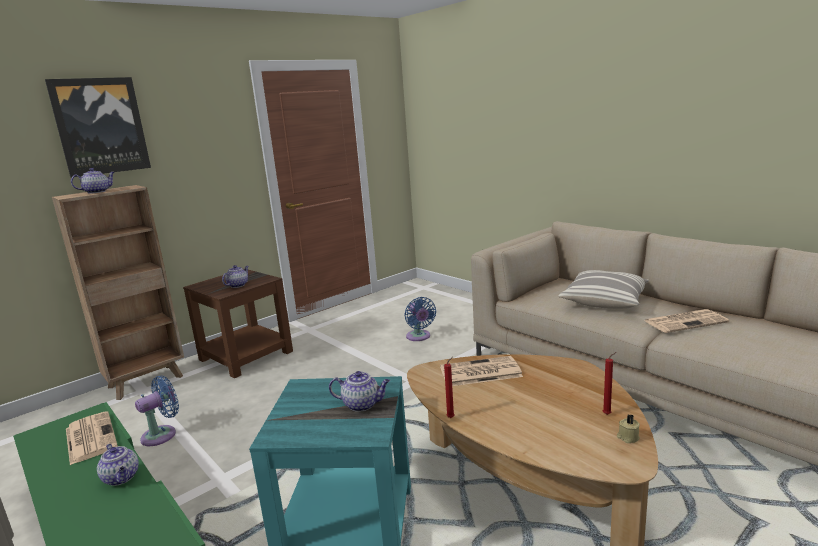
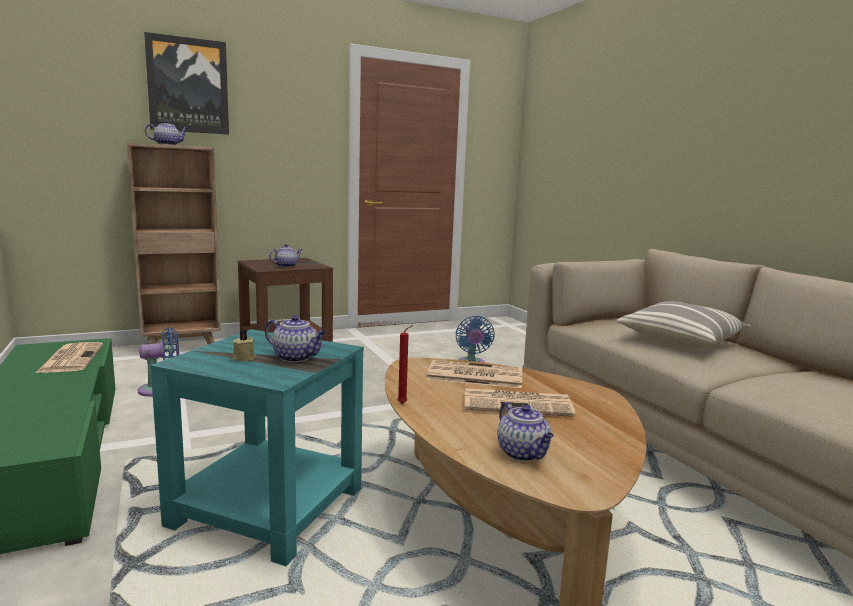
camera: 15 degrees right, 5 degrees down
teapot [97,444,139,486] -> teapot moved to [497,402,554,462]
red candle [603,352,616,415] -> none
beige candle [617,414,640,443] -> beige candle moved to [232,329,256,362]
newspaper [645,309,729,333] -> newspaper moved to [465,388,575,417]

